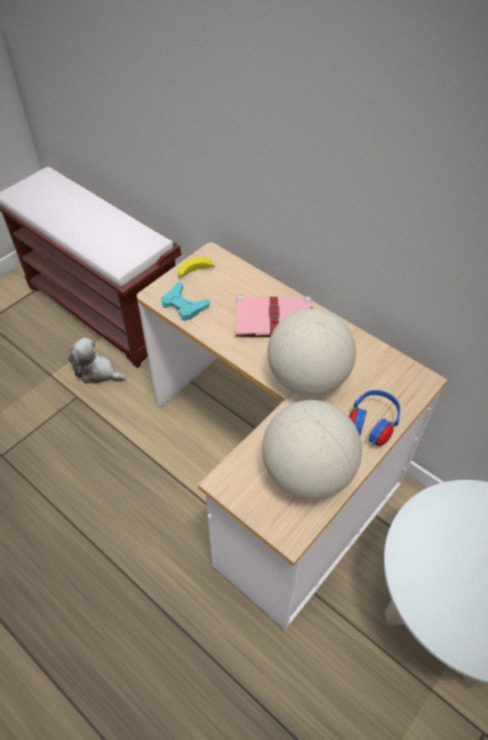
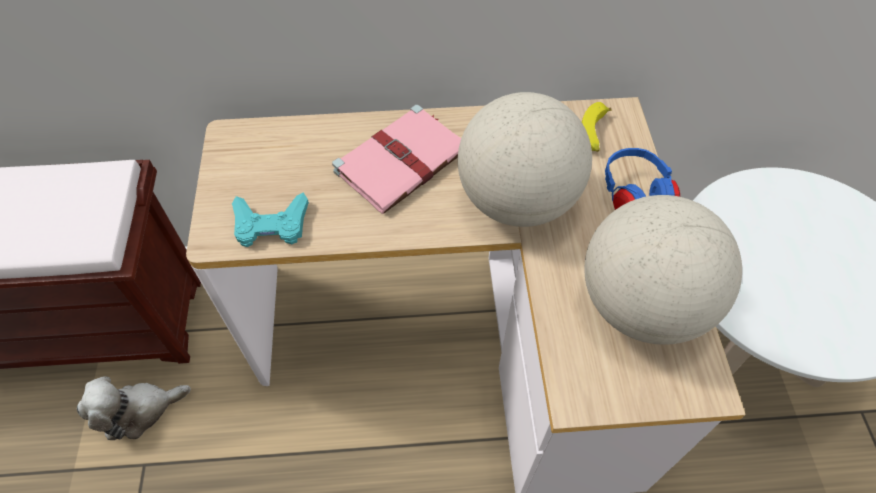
camera: 45 degrees left, 5 degrees up
banana [177,257,215,278] -> banana moved to [582,102,612,152]

